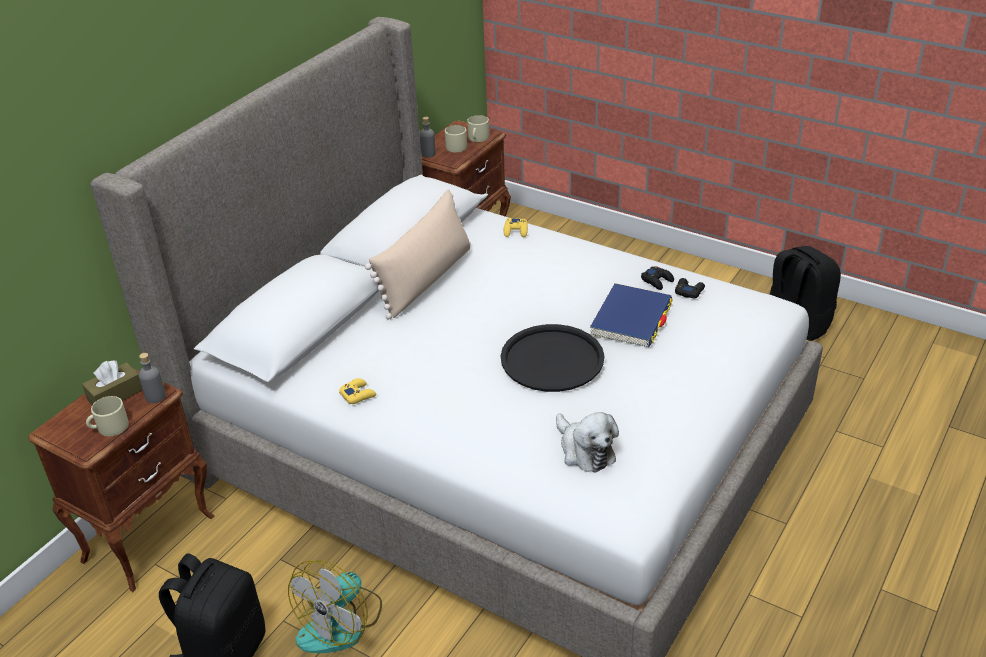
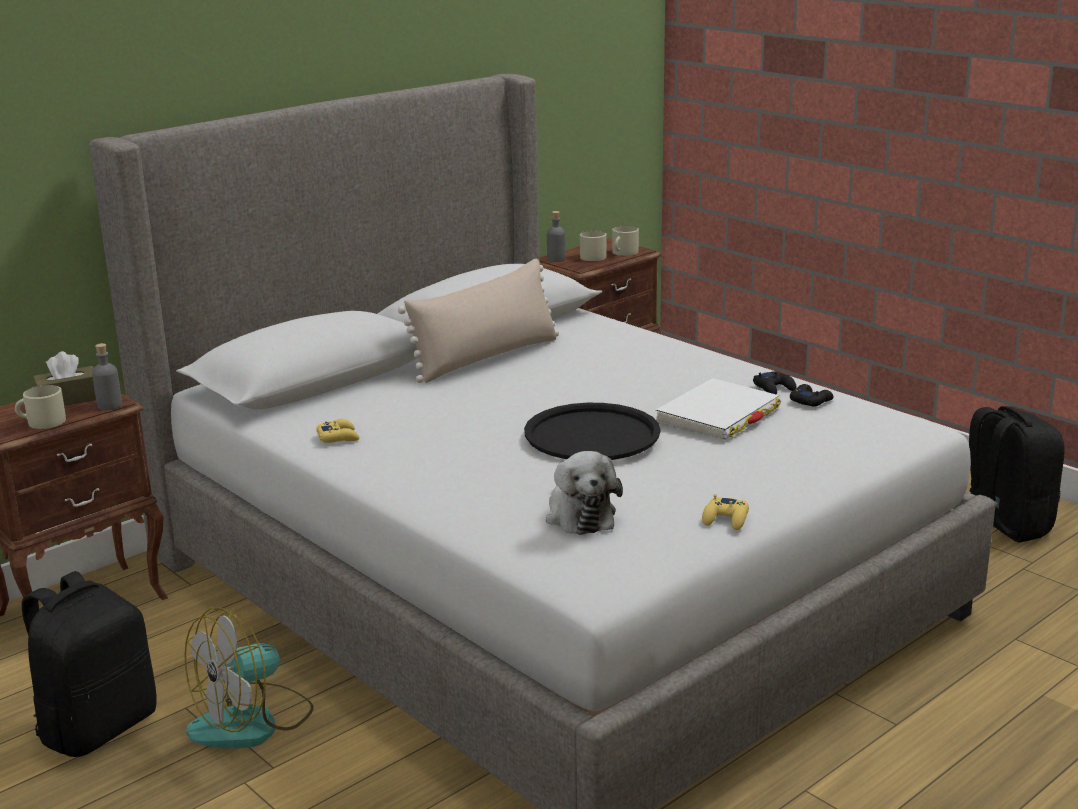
camera: 15 degrees right, 15 degrees down
yellow game controller [503,218,528,237] -> yellow game controller moved to [702,494,749,530]
blue book [590,283,673,347] -> white book [656,378,781,440]

